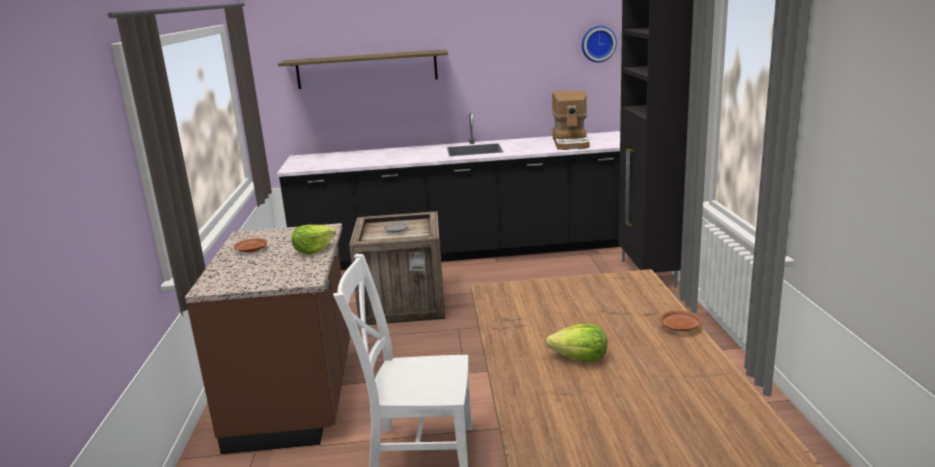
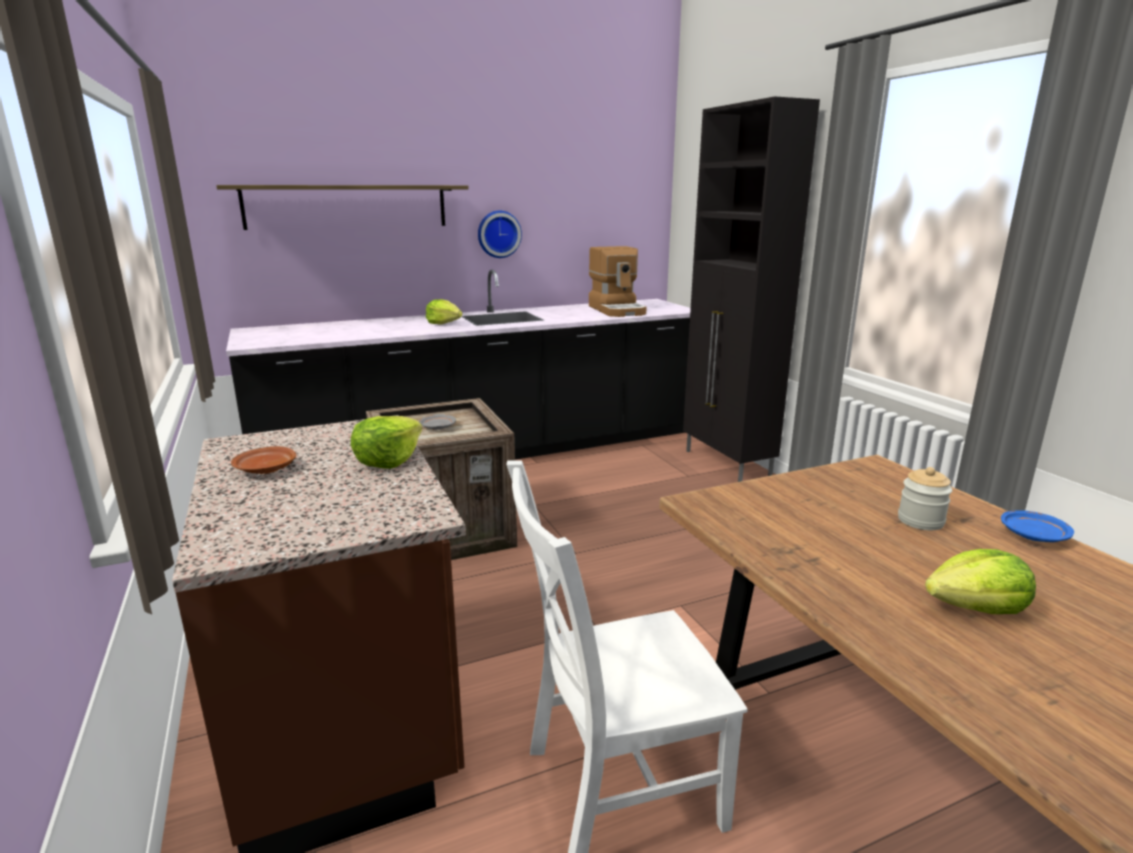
camera: 20 degrees left, 0 degrees up
wall clock [582,26,617,62] -> wall clock moved to [478,211,522,258]
brown plate [660,311,702,331] -> blue plate [1001,510,1074,542]
none -> lettuce [426,299,462,325]
none -> jar [898,467,952,530]

